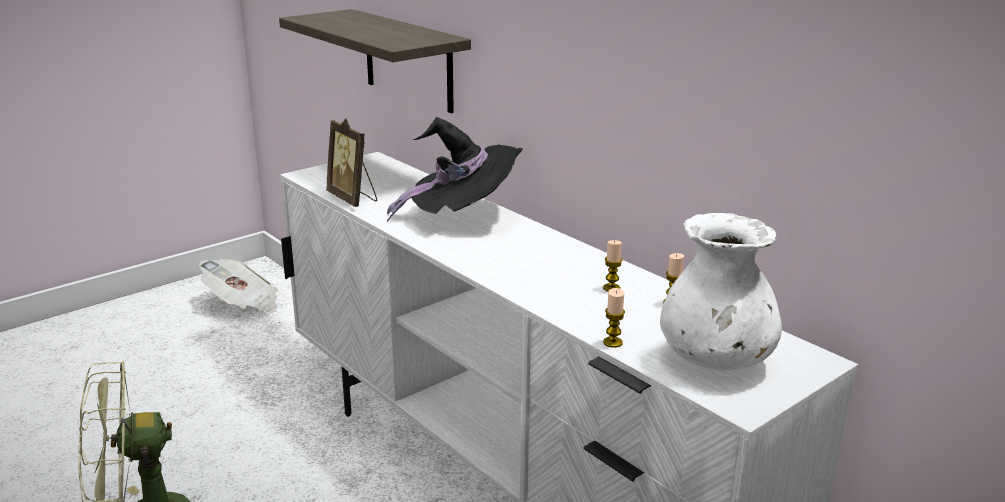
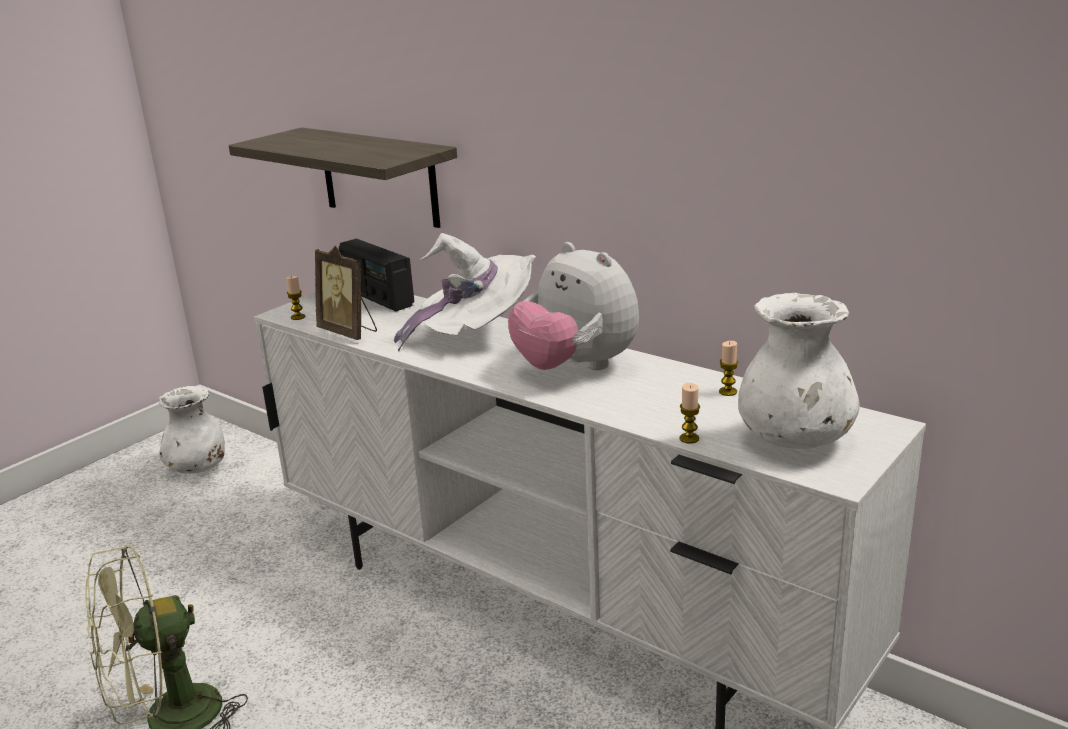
camera: 10 degrees left, 0 degrees up
newspaper [199,259,278,313] -> white vase [159,386,225,473]
black hat [387,117,523,222] -> white hat [394,233,536,352]
candle [603,240,623,291] -> candle moved to [286,276,305,320]
none -> radio [339,239,414,311]
none -> plush toy [508,242,639,370]

